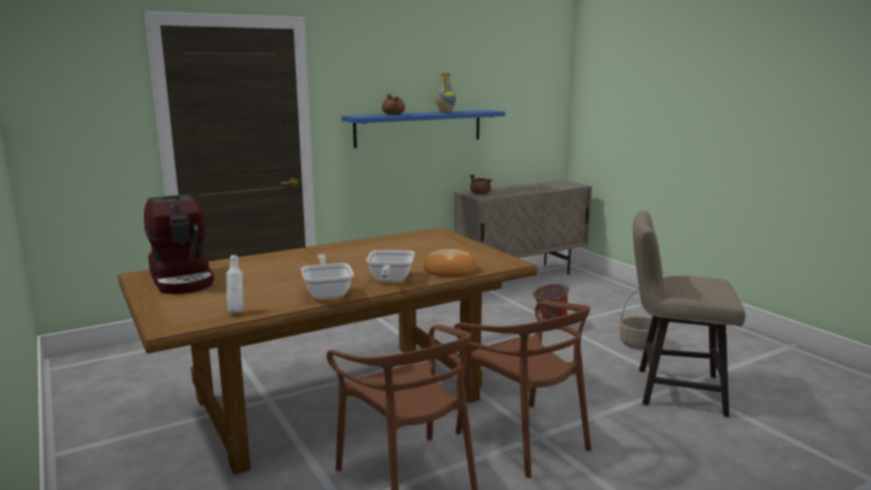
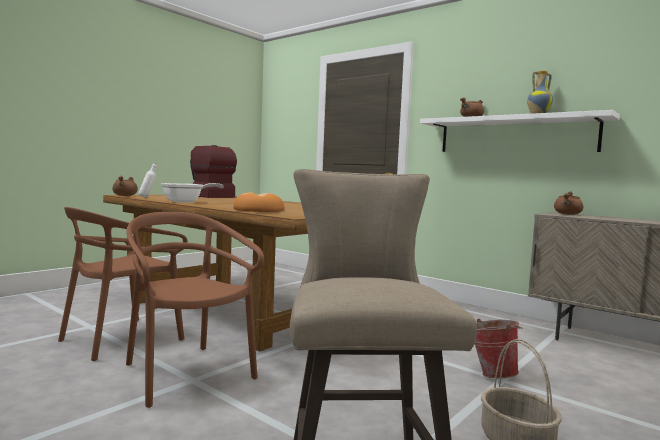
camera: 70 degrees right, 10 degrees down
coffee machine [144,194,214,294] -> coffee machine turned 90 degrees clockwise [190,145,237,198]
blue shelf [342,110,505,148] -> white shelf [420,110,620,152]
frying pan [366,250,415,282] -> none
brown chair [454,301,591,478] -> brown chair turned 105 degrees clockwise [126,212,264,408]
none -> brown cooking pot [112,176,138,196]

